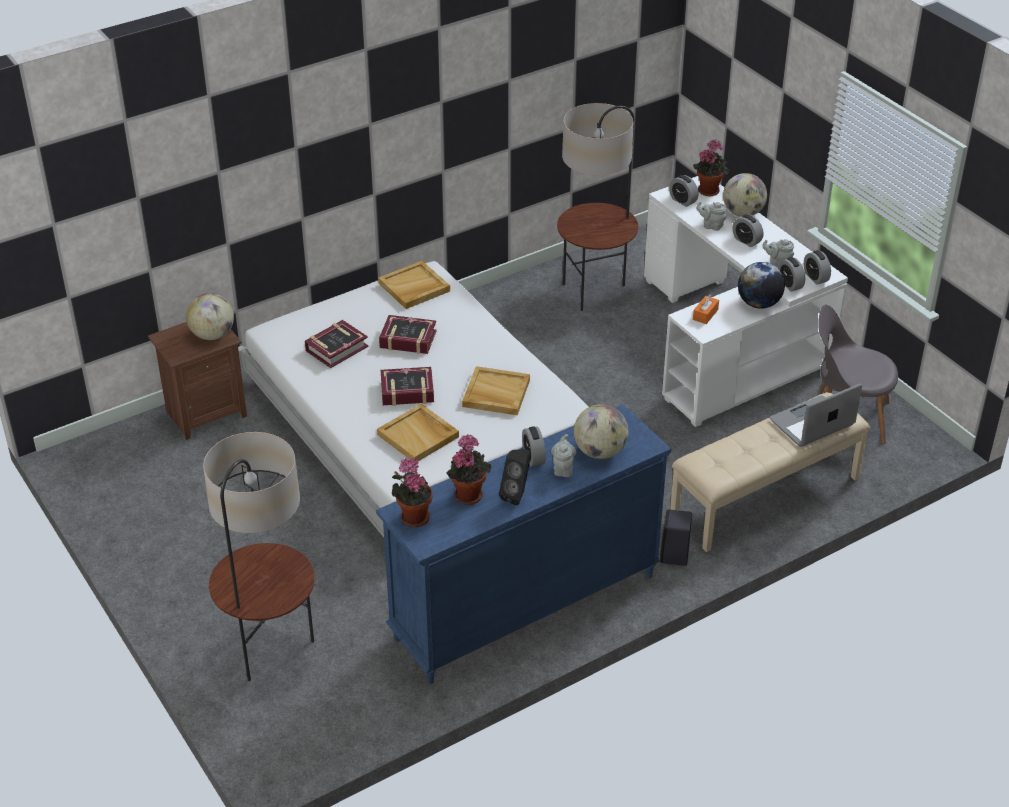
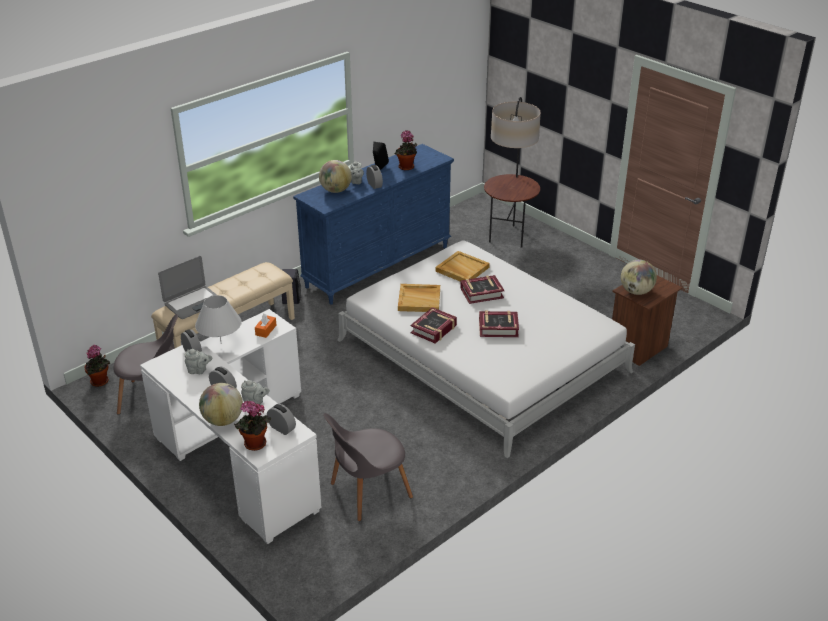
camera: 170 degrees right, 5 degrees down
book [305,320,368,368] -> book moved to [410,307,457,343]
beige tray [378,261,450,309] -> none
potted plant [392,458,433,527] -> potted plant moved to [85,344,110,387]
floor lamp [557,103,638,311] -> grey chair [323,413,413,521]
globe [738,262,785,309] -> white table lamp [195,295,242,344]
alarm clock [804,250,831,285] -> none

